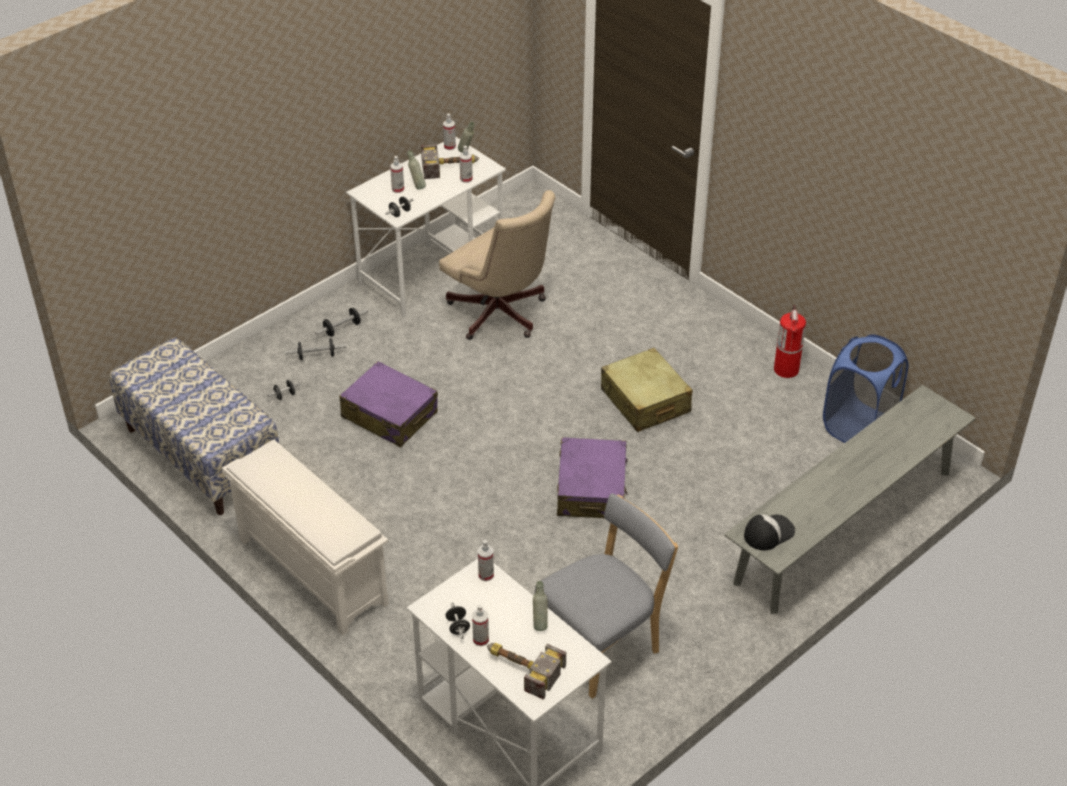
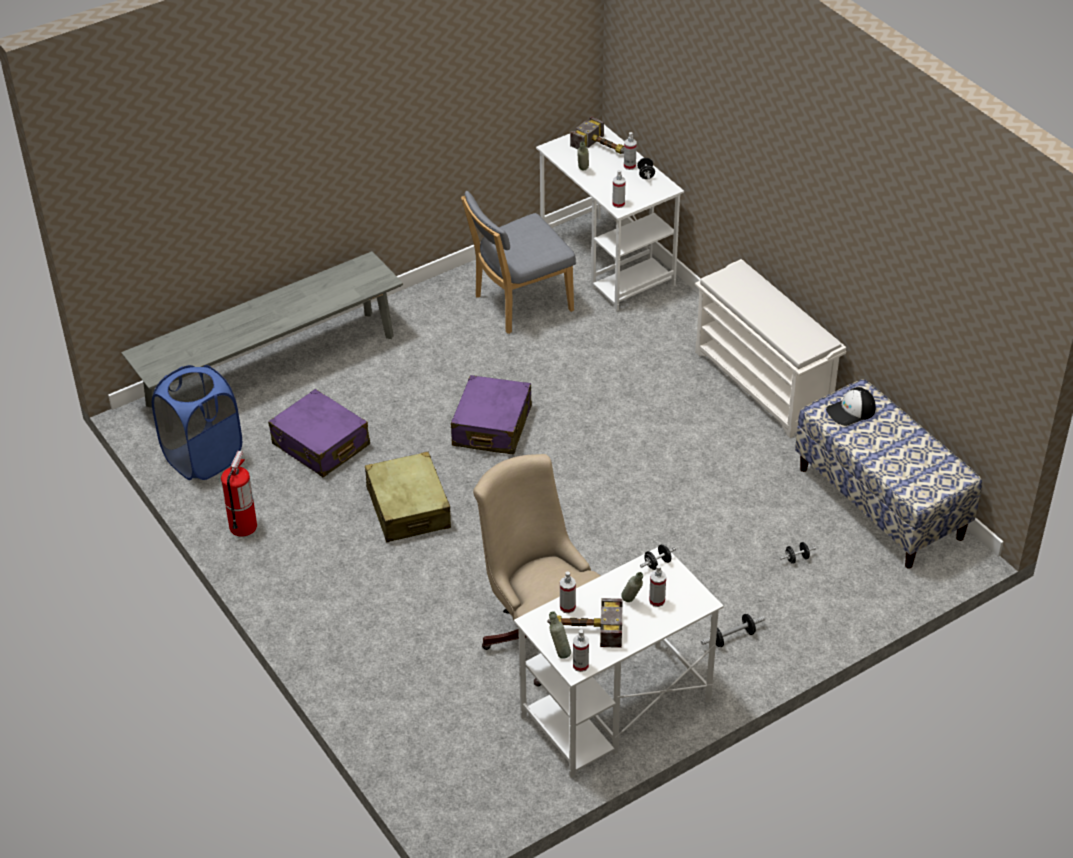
camera: 170 degrees left, 0 degrees up
dumbbell [285,338,347,360] -> none
purple suitcase [340,361,438,447] -> purple suitcase moved to [268,389,370,477]
cap [744,514,795,550] -> cap moved to [826,387,876,426]

